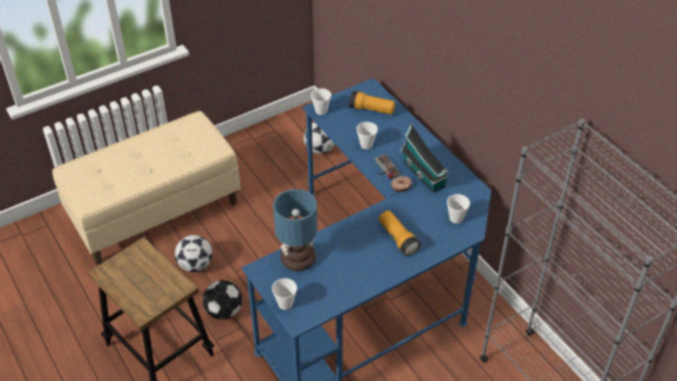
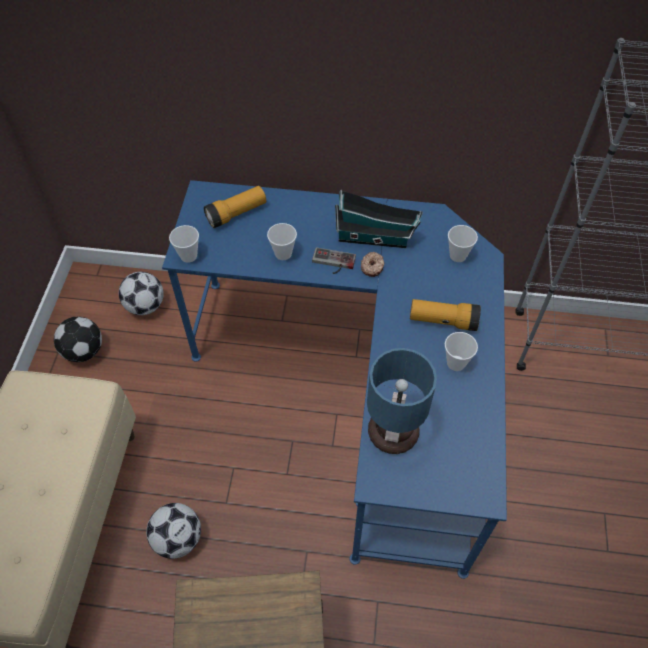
camera: 50 degrees left, 10 degrees up
football [203,280,242,320] -> football moved to [54,317,102,362]
cup [272,278,297,310] -> cup moved to [445,332,478,371]

